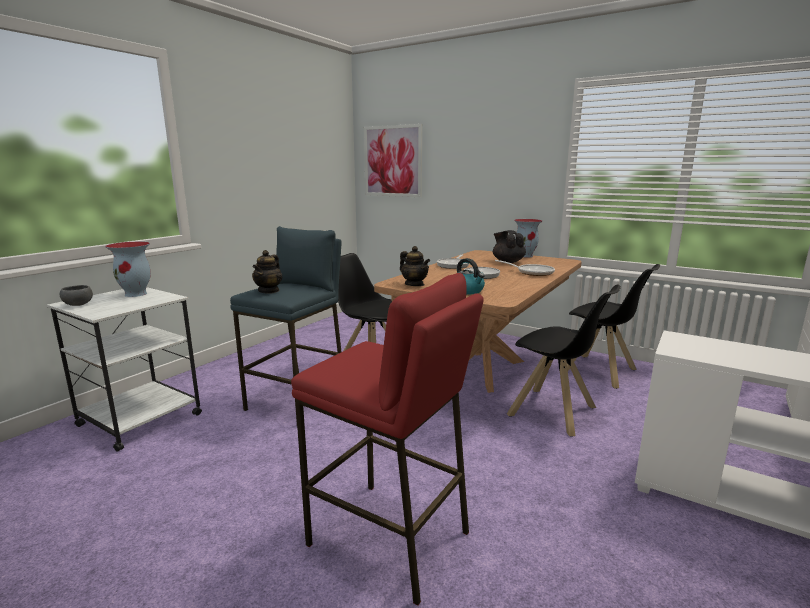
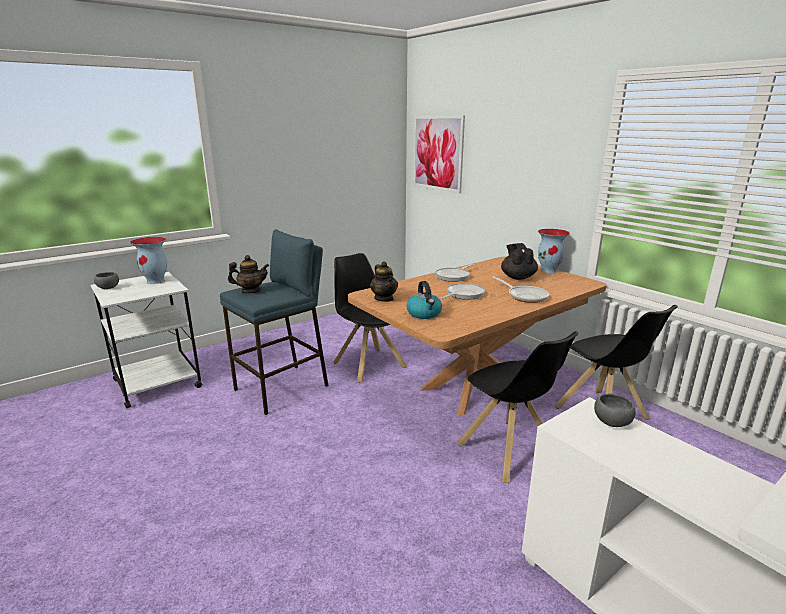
camera: 20 degrees right, 5 degrees up
teapot [252,250,282,294] -> teapot turned 135 degrees counterclockwise [228,255,269,293]
red stool [291,273,484,606] -> none
none -> grey bowl [594,394,635,427]

